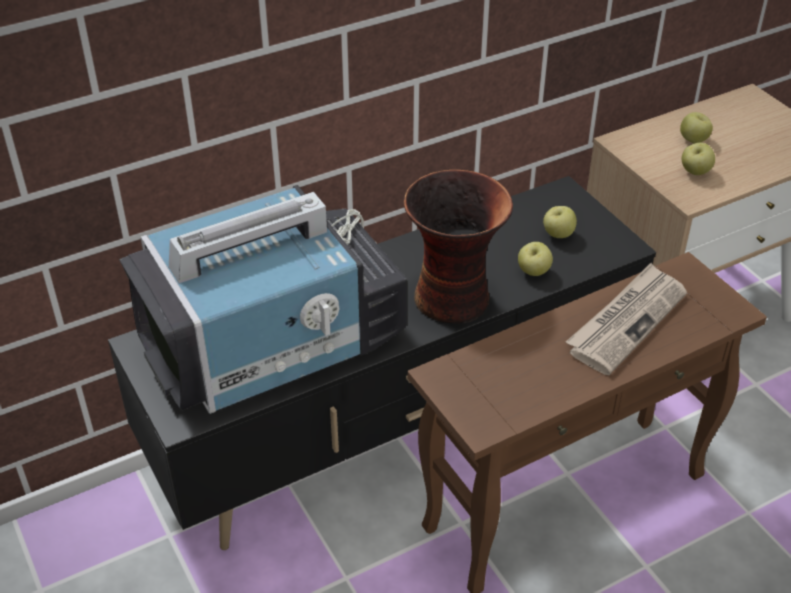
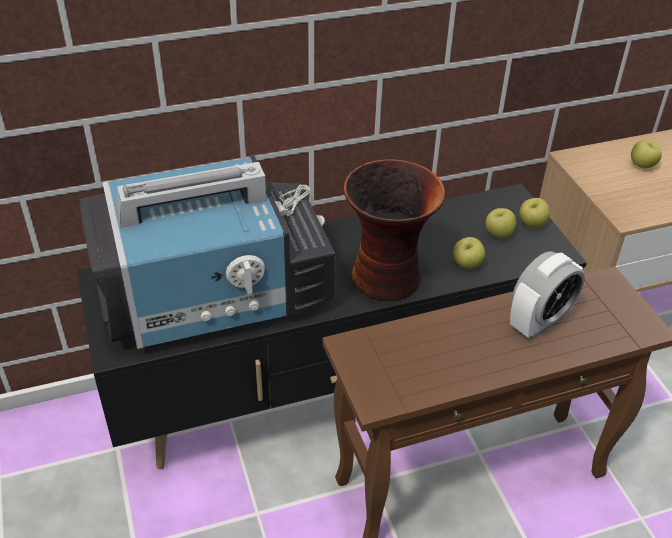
camera: 10 degrees right, 0 degrees up
newspaper [566,263,687,376] -> alarm clock [510,251,585,339]
apple [682,143,715,175] -> apple moved to [519,198,550,228]

